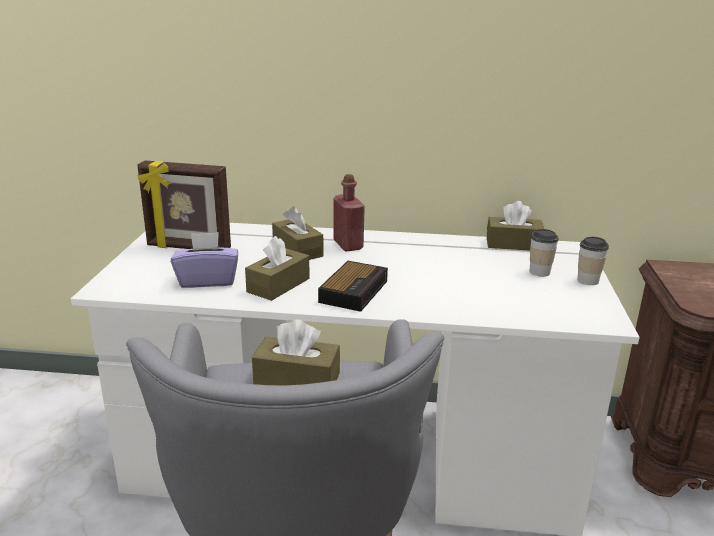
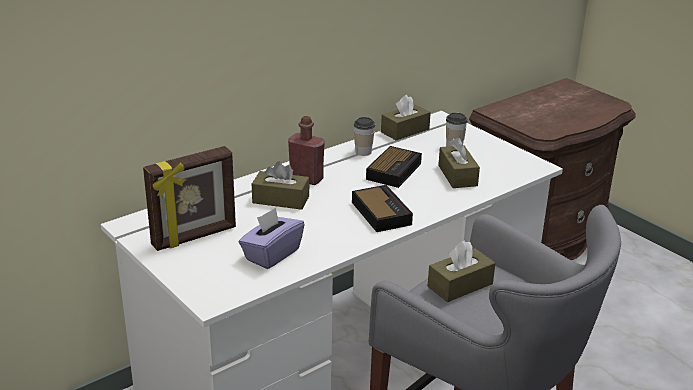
camera: 45 degrees left, 5 degrees up
brown tissue box [245,236,310,301] -> brown tissue box moved to [438,138,480,188]
cup [577,237,609,285] -> cup moved to [353,117,375,156]
none -> alarm clock [366,146,422,188]

